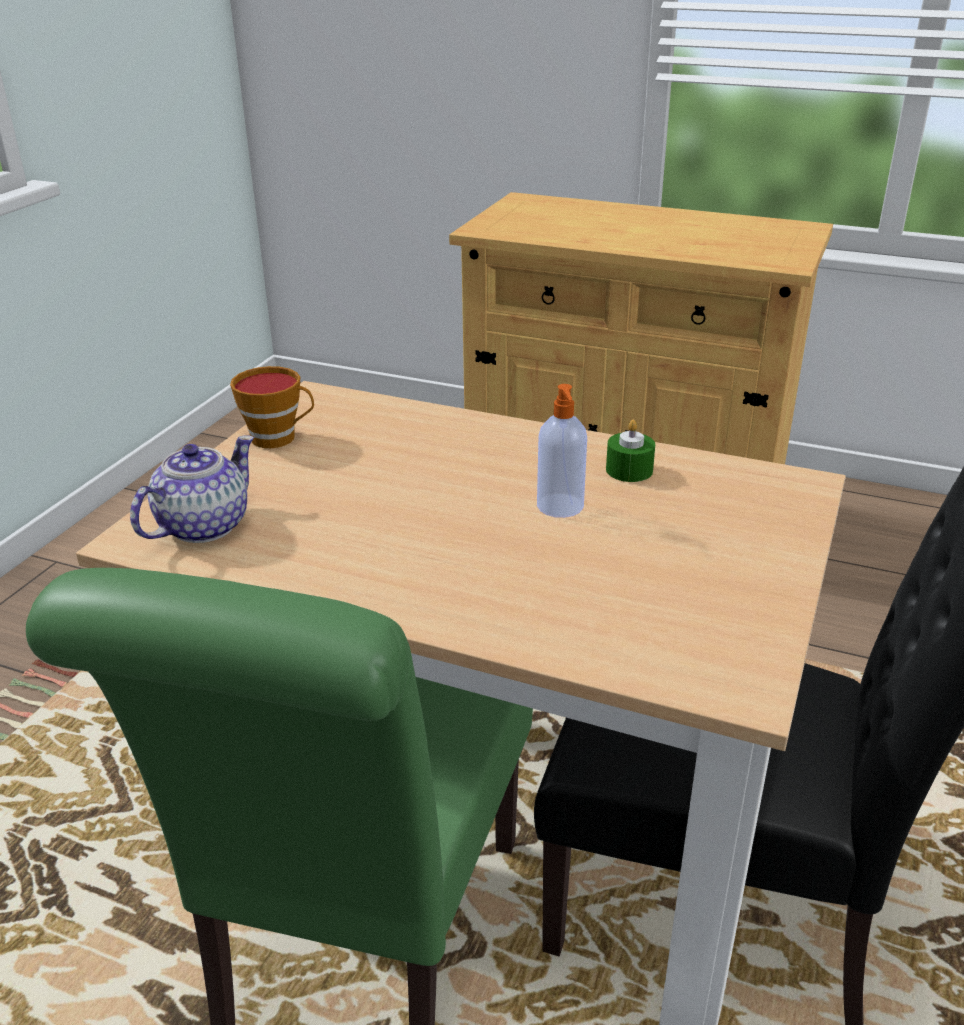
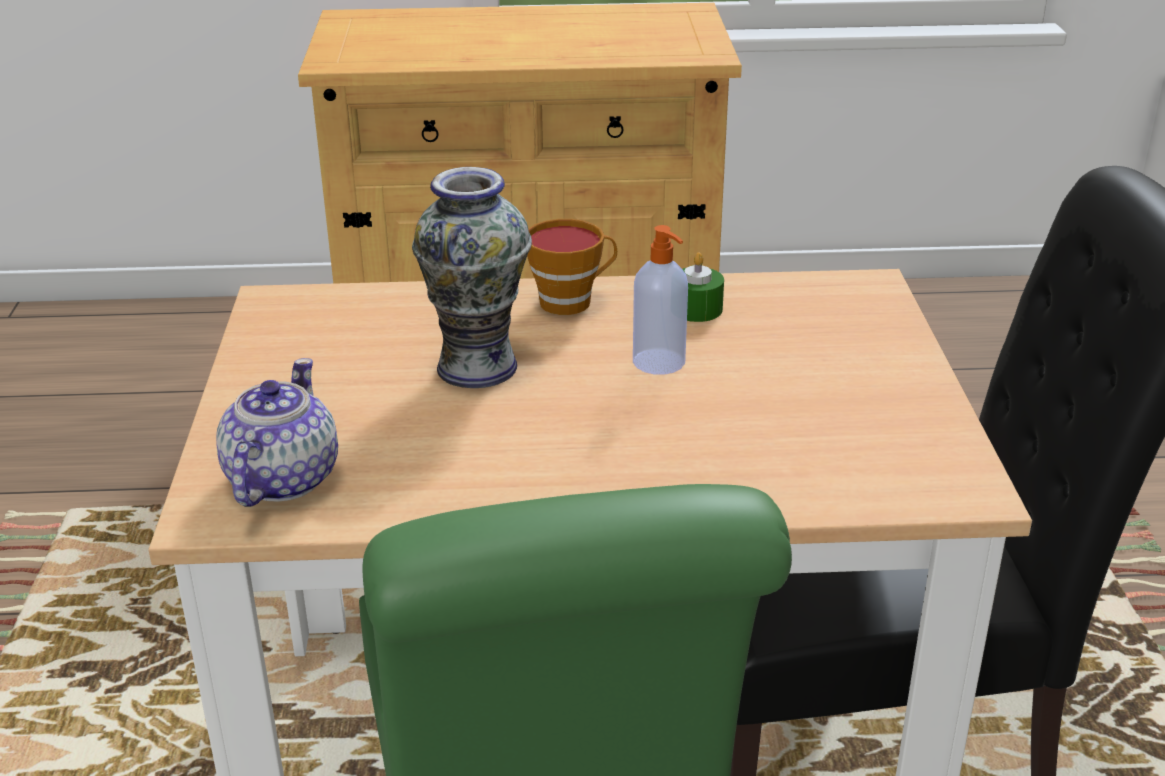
camera: 25 degrees left, 0 degrees up
cup [230,366,314,448] -> cup moved to [527,219,617,315]
none -> vase [412,167,532,388]

